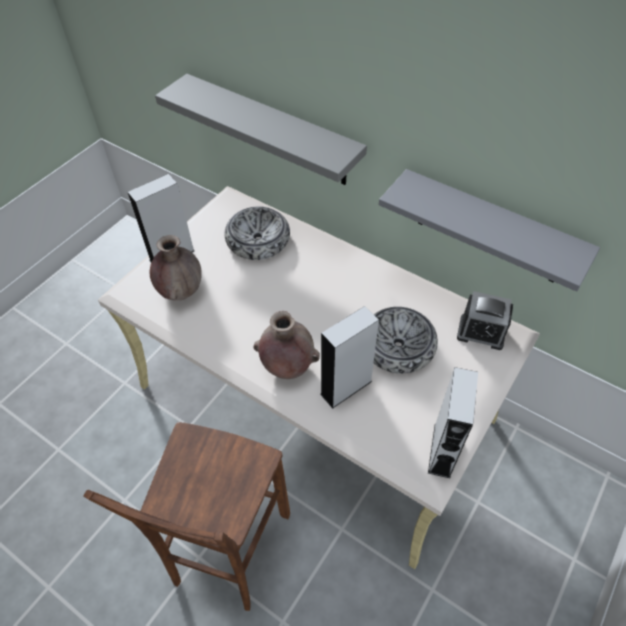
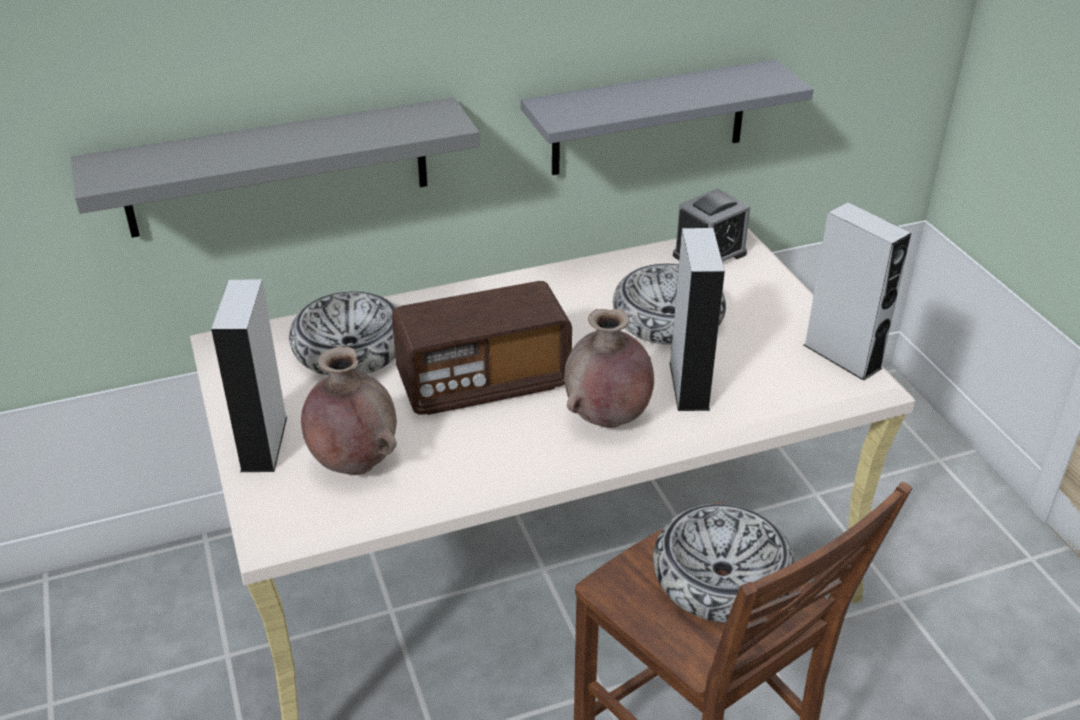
camera: 55 degrees left, 15 degrees down
none -> radio [392,281,572,415]
none -> bowl [653,504,795,623]

